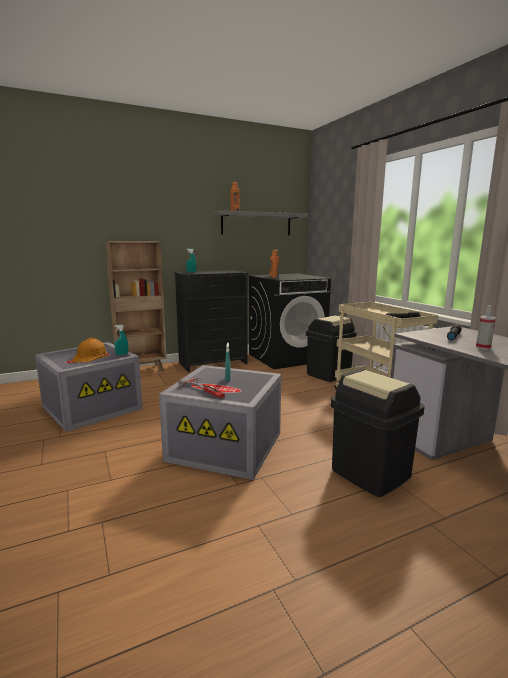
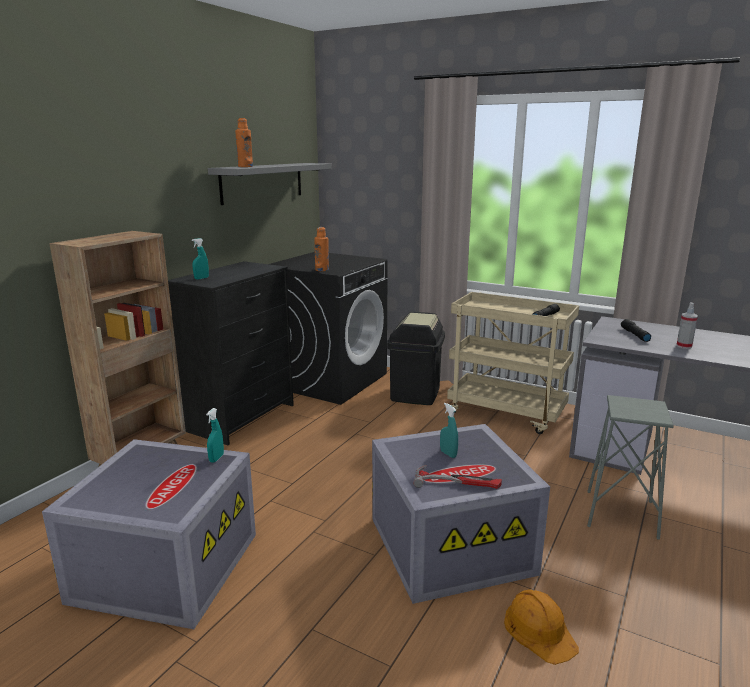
camera: 35 degrees left, 5 degrees up
orange hard hat [71,338,108,362] -> orange hard hat moved to [504,589,579,665]
black trash can [331,369,425,497] -> grey stool [587,395,674,540]

